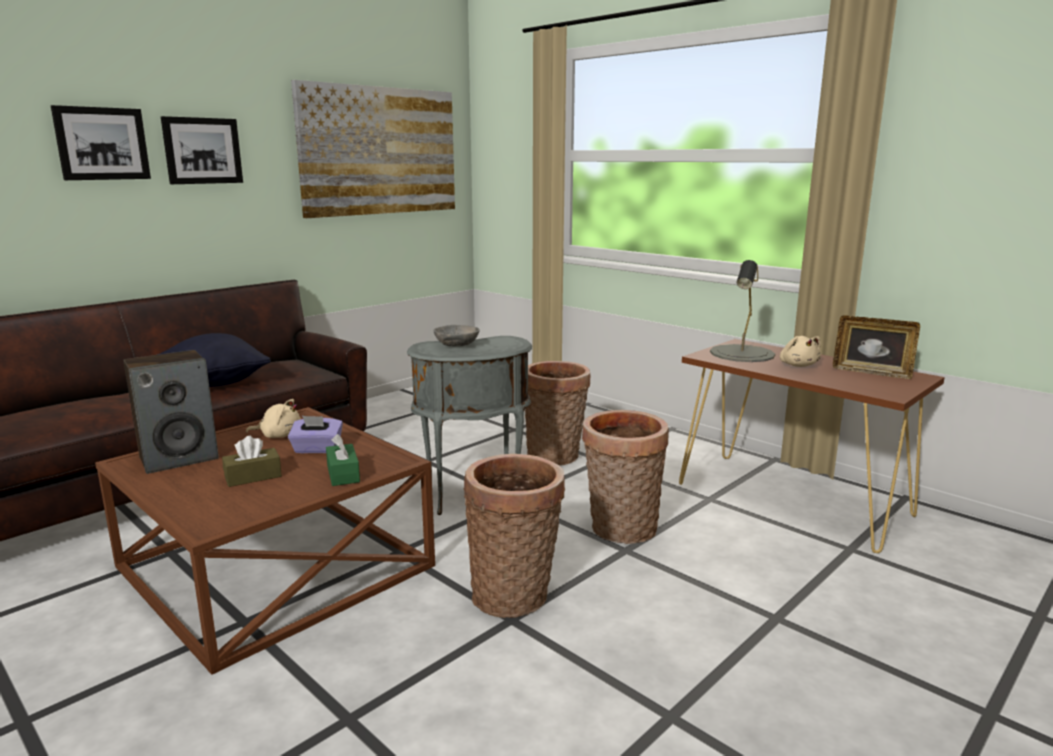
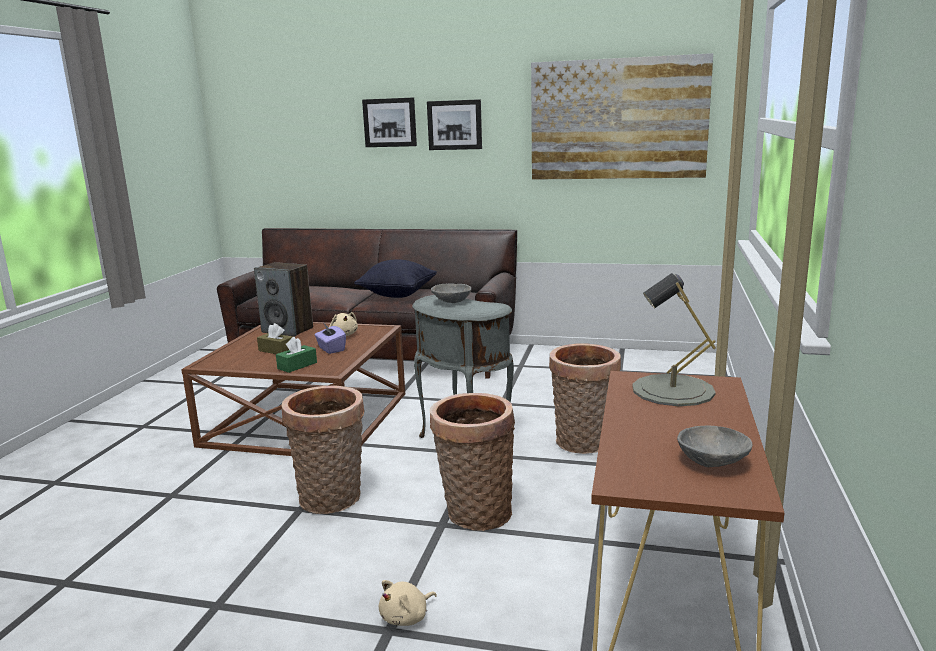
camera: 60 degrees right, 0 degrees up
beige plush toy [780,336,821,367] -> beige plush toy moved to [379,580,437,626]
picture frame [833,315,920,379] -> grey bowl [677,426,752,467]

